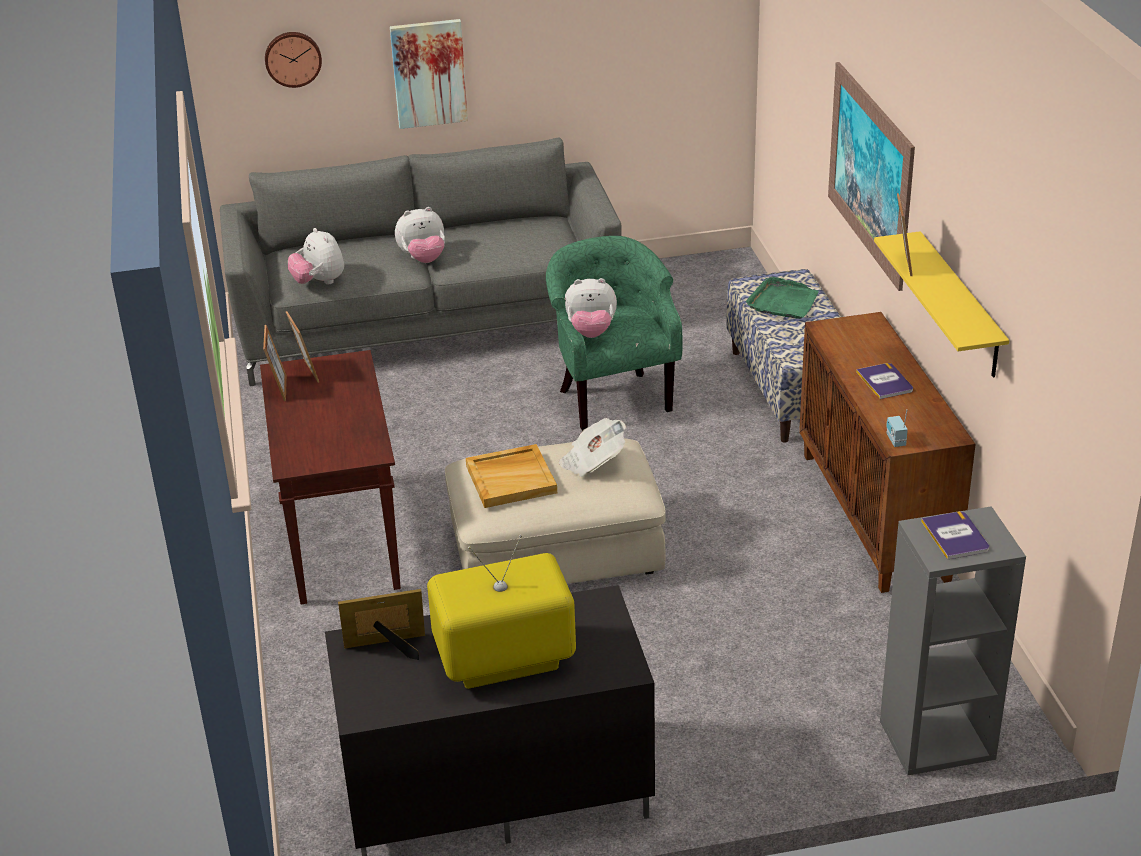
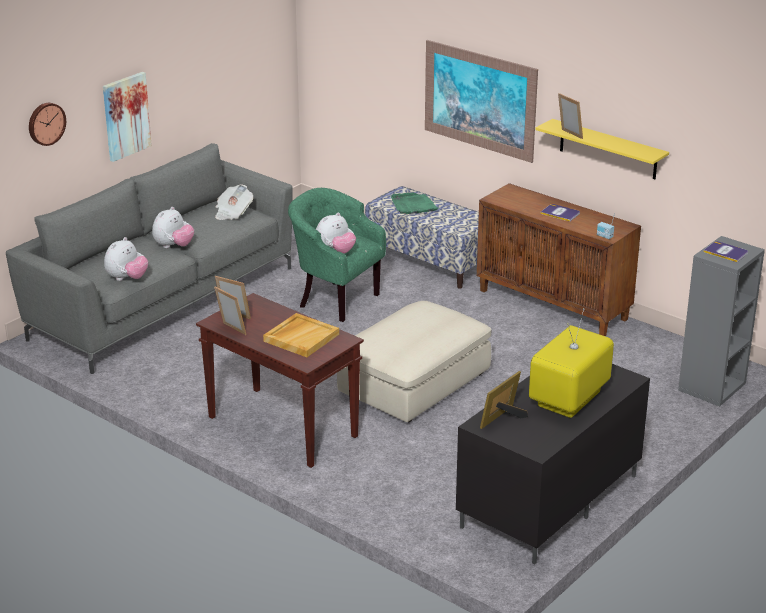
camera: 40 degrees left, 5 degrees down
plush toy [288,228,344,284] -> plush toy turned 75 degrees counterclockwise [104,237,148,281]
beige tray [466,444,557,508] -> beige tray moved to [263,313,339,357]
newspaper [559,418,626,477] -> newspaper moved to [215,184,253,220]

